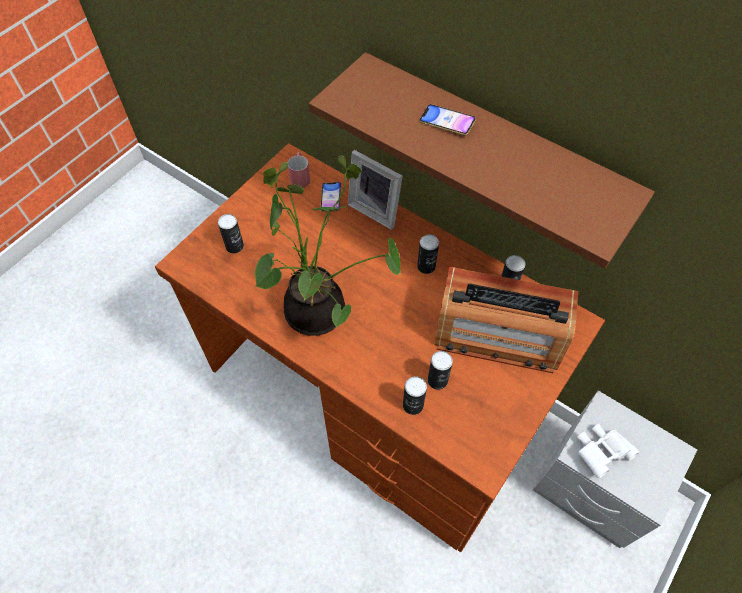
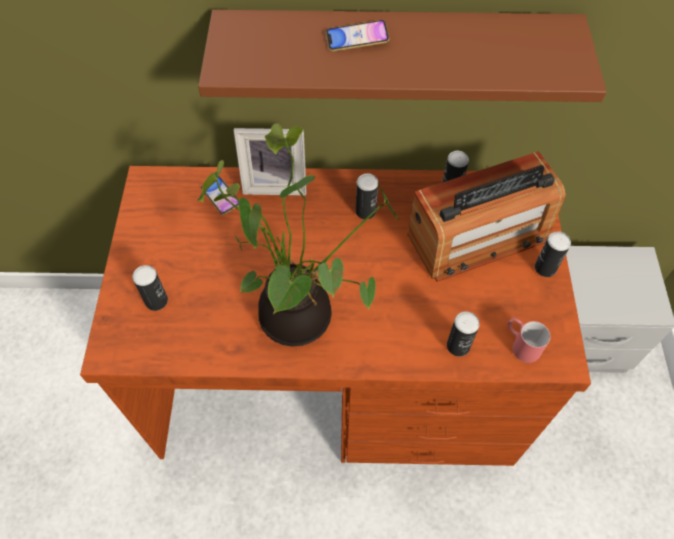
camera: 35 degrees left, 0 degrees up
red mug [288,152,310,188] -> red mug moved to [507,317,551,363]
can [428,351,453,390] -> can moved to [535,231,571,277]
white binoculars [577,424,639,478] -> none

